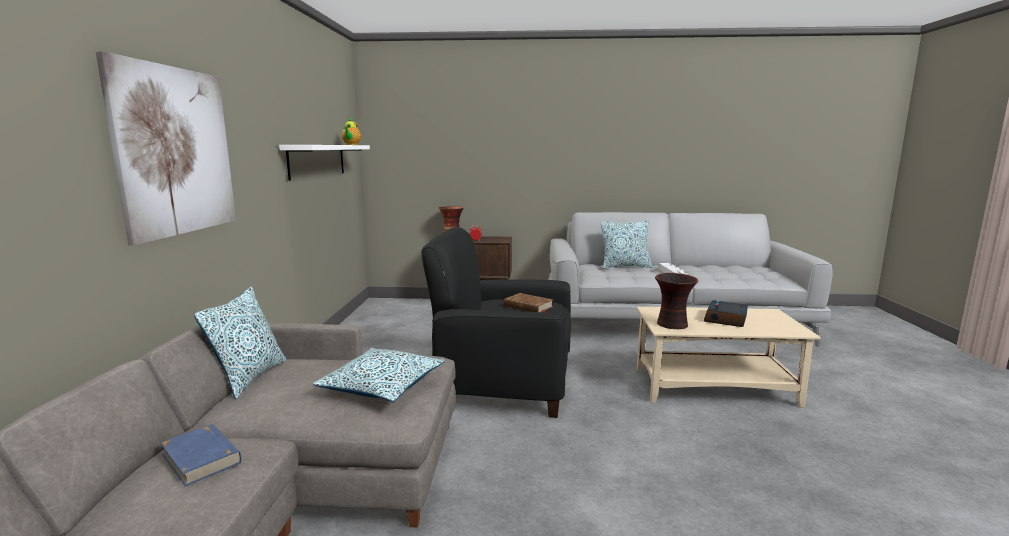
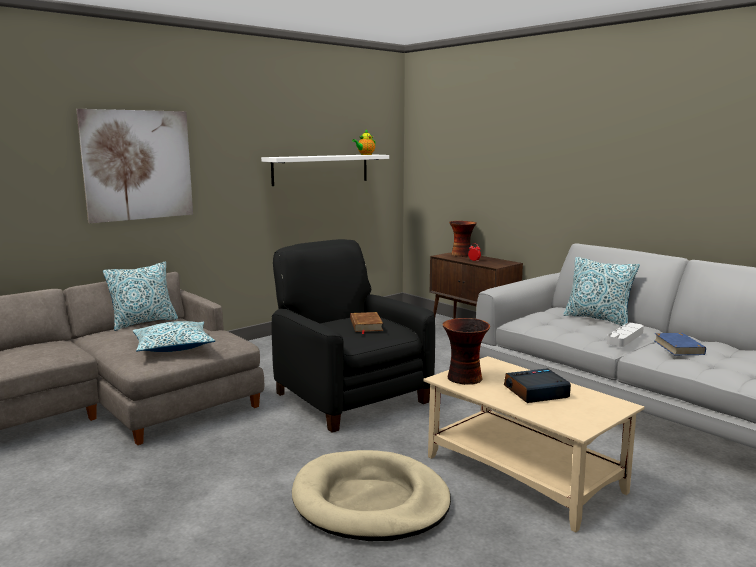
camera: 45 degrees right, 0 degrees up
blue book [160,424,241,486] -> blue book moved to [654,333,706,355]
none -> beige dog bed [292,450,451,541]

